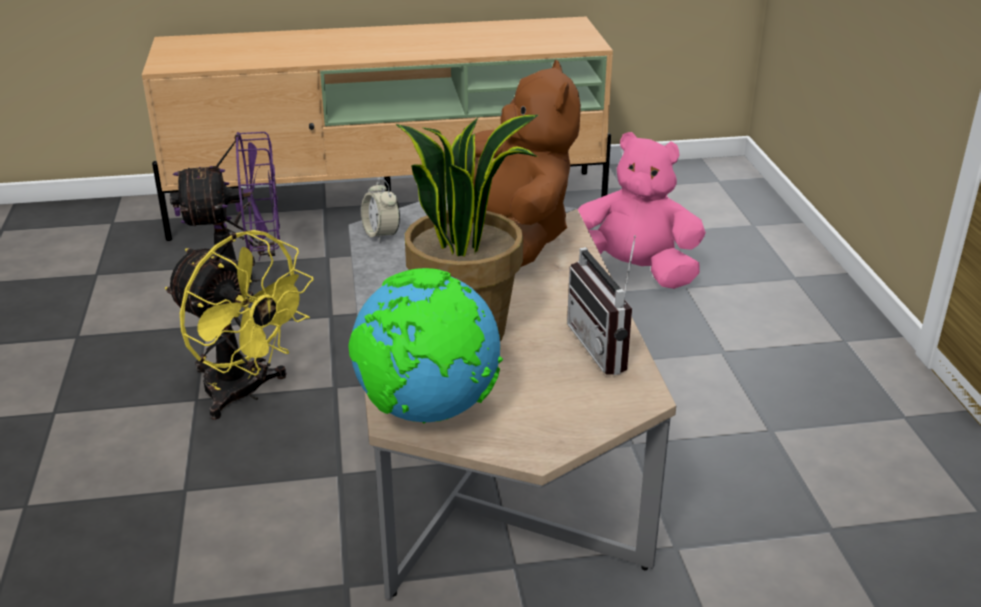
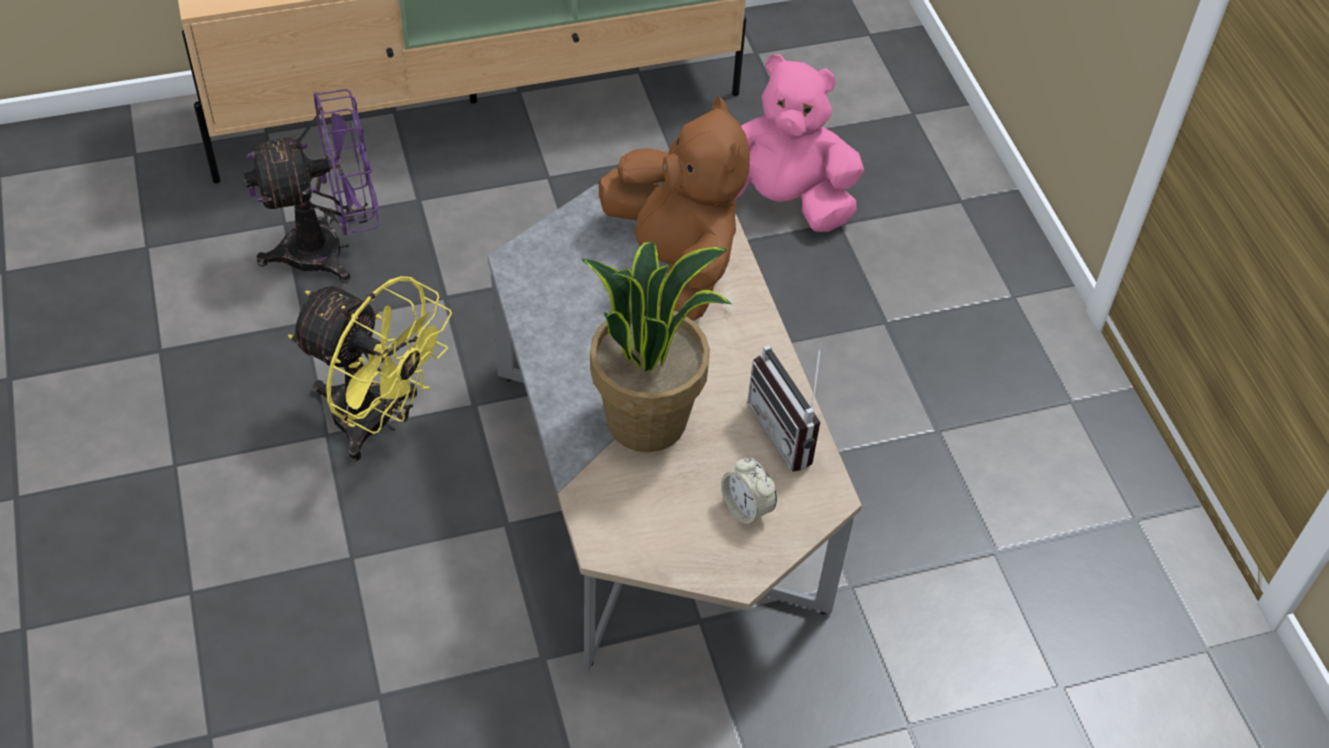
camera: 10 degrees left, 20 degrees up
globe [348,268,503,423] -> none
alarm clock [361,178,400,243] -> alarm clock moved to [721,457,777,527]

